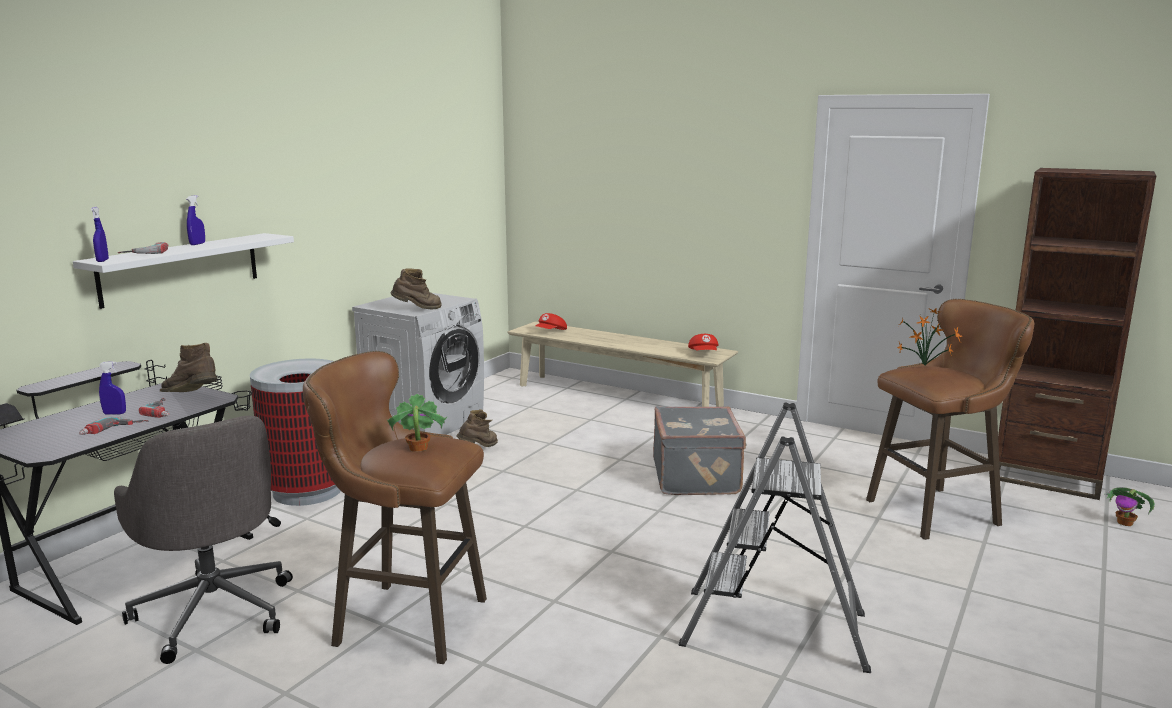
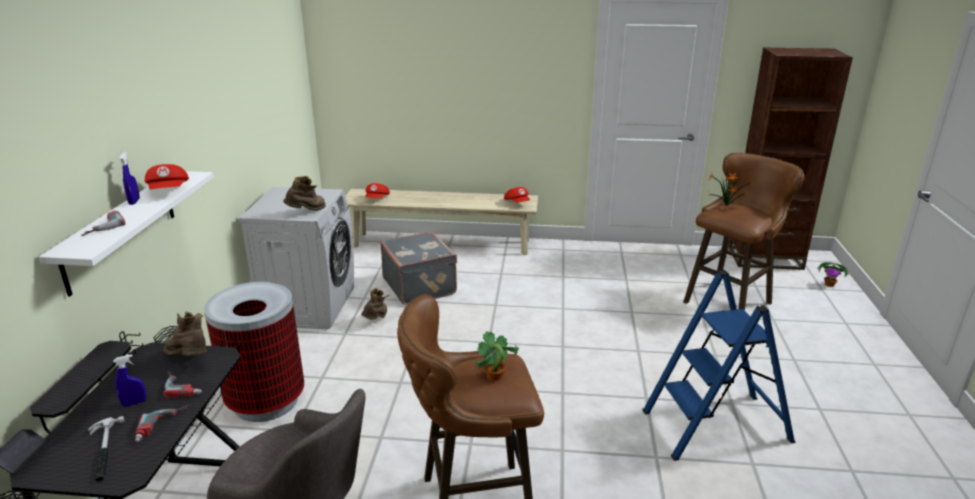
camera: 25 degrees left, 10 degrees up
blue spray bottle [91,207,109,262] -> none
brown boot [160,343,217,392] -> brown boot turned 45 degrees clockwise [163,312,207,355]
grey suitcase [653,406,747,495] -> grey suitcase moved to [380,231,457,305]
grey step ladder [679,402,871,673] -> blue step ladder [643,270,796,461]
none -> hammer [88,416,124,482]
none -> red cap [145,164,189,190]

